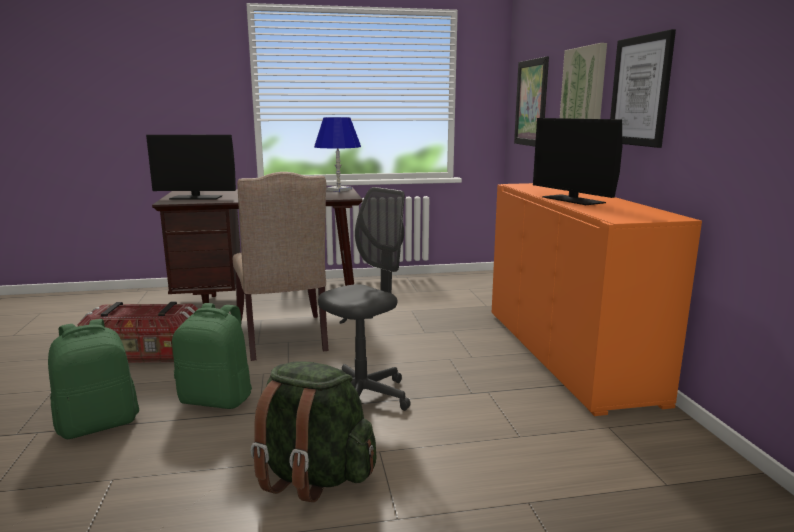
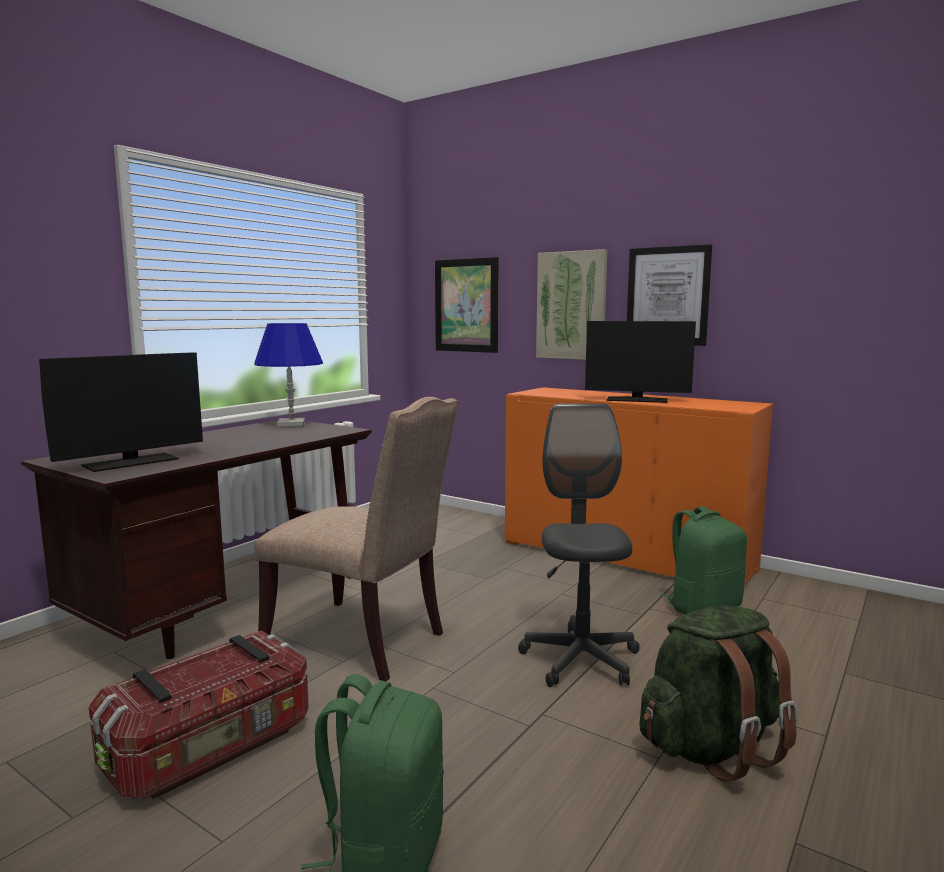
camera: 45 degrees left, 5 degrees down
green backpack [172,303,252,409] -> green backpack moved to [661,506,747,614]

